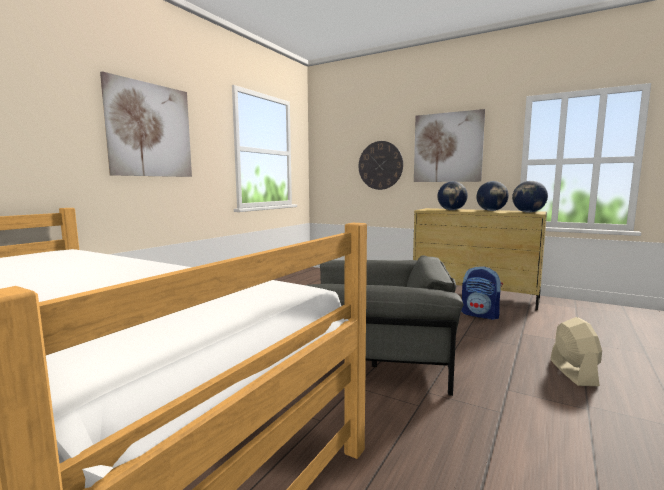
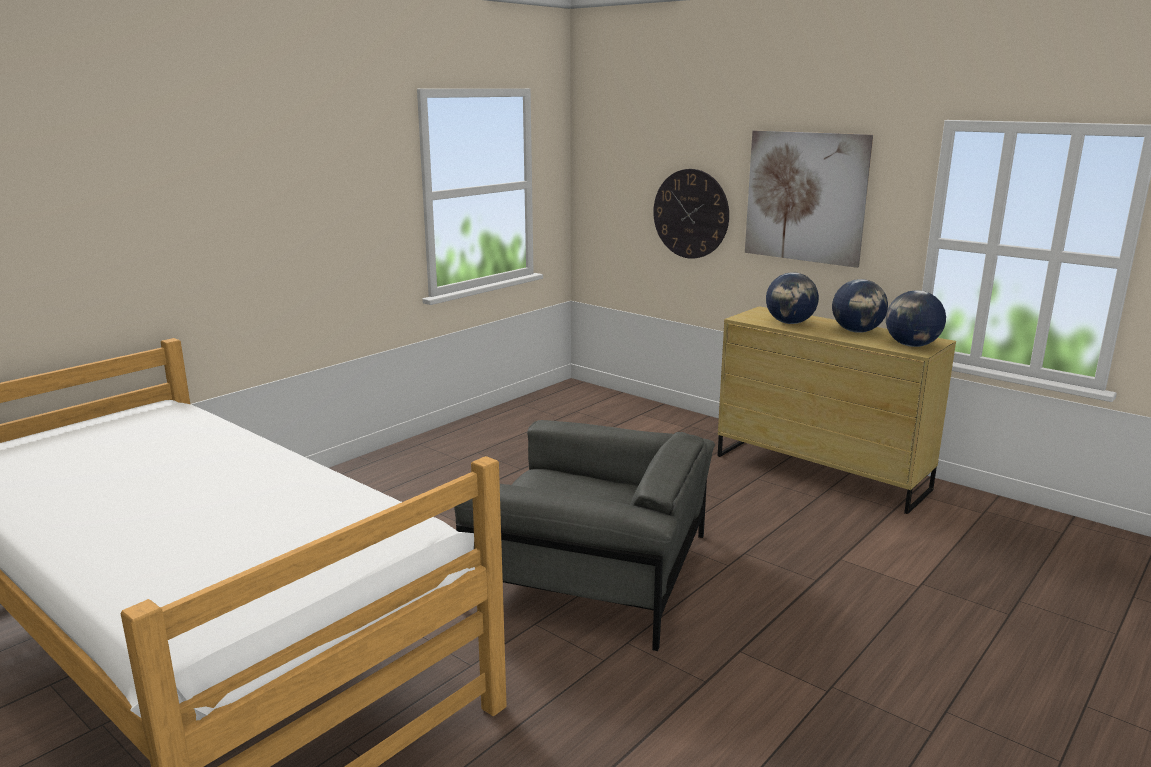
camera: 10 degrees right, 10 degrees up
picture [100,71,192,177] -> none
backpack [461,266,503,320] -> none
beige fan [550,317,602,386] -> none

